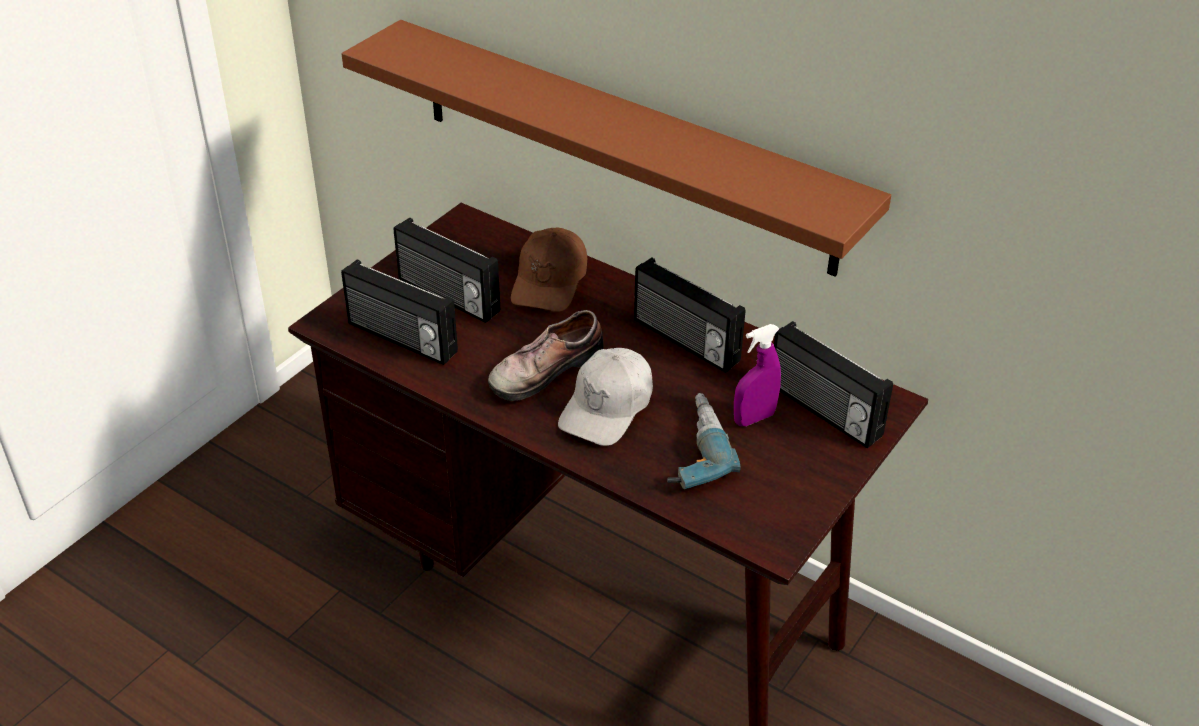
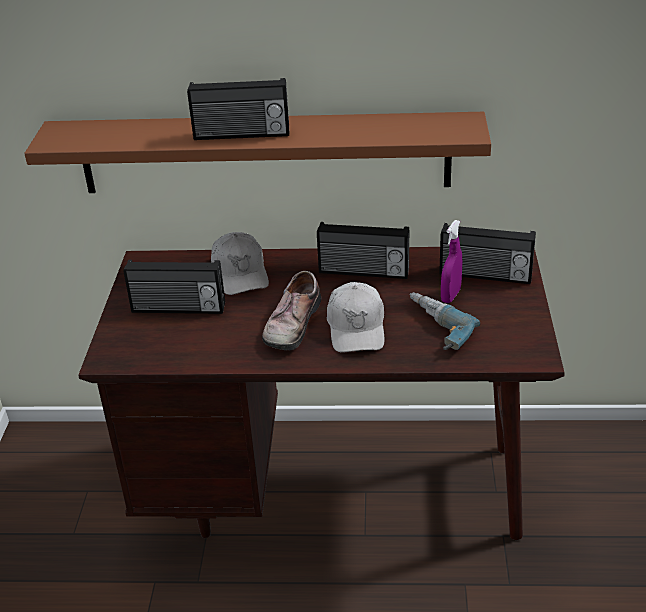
camera: 30 degrees left, 5 degrees down
radio [341,259,458,365] -> radio moved to [187,78,289,140]
brown cap [511,228,587,312] -> white cap [211,232,269,295]

